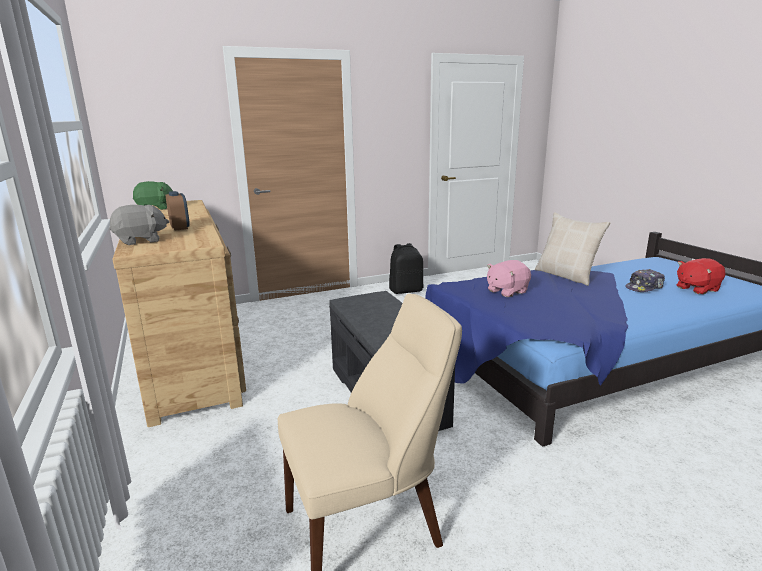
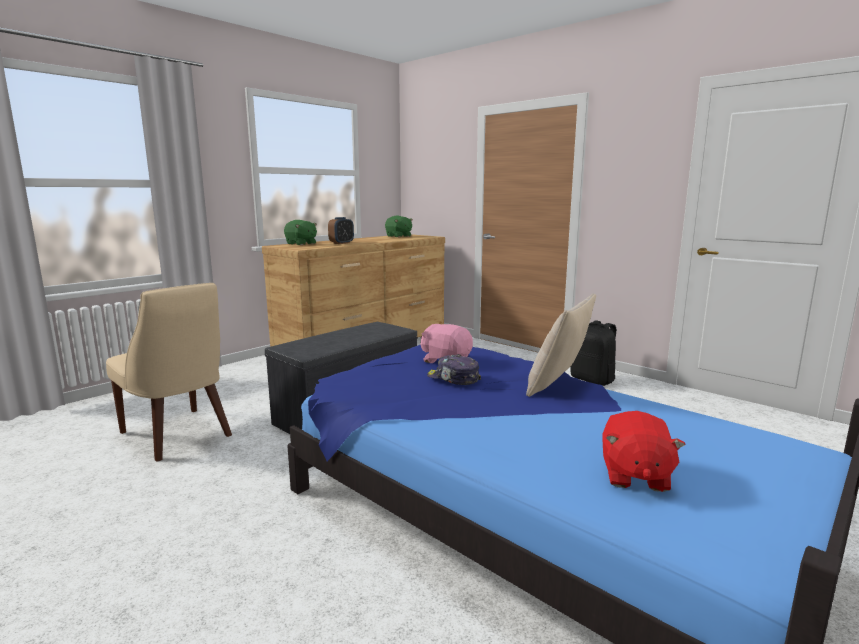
camera: 65 degrees right, 5 degrees down
grey plush toy [109,205,170,245] -> green plush toy [284,220,317,245]
cap [625,269,665,292] -> cap moved to [427,354,481,385]
red plush toy [677,258,726,294] -> red plush toy turned 120 degrees counterclockwise [602,411,686,492]

